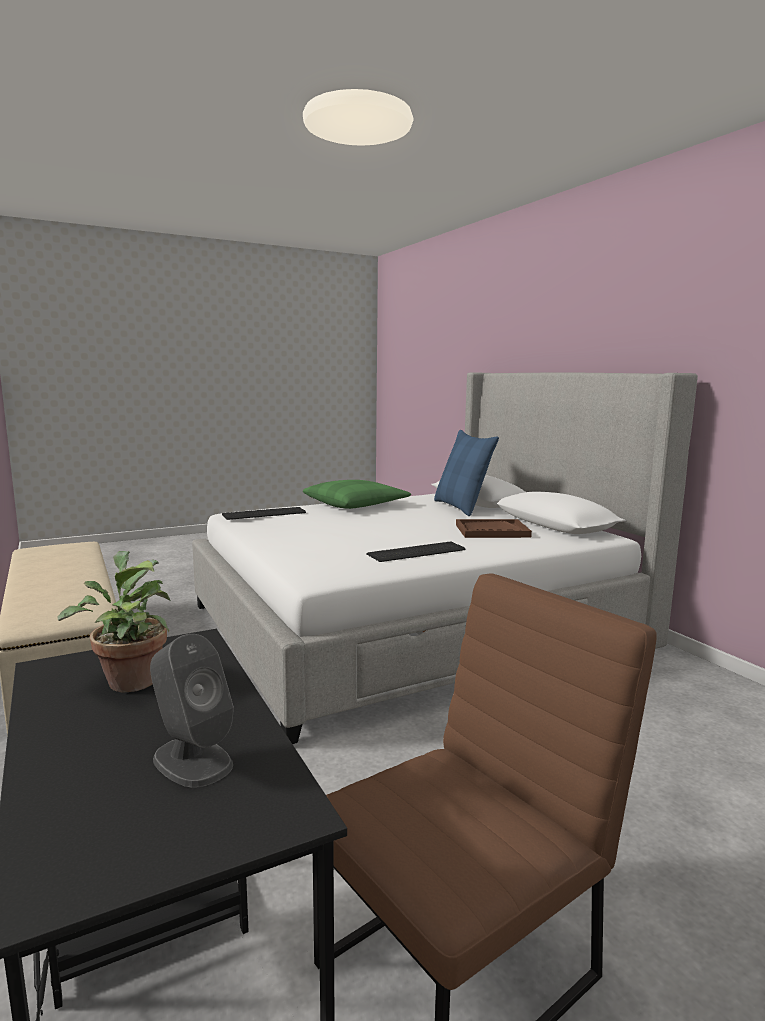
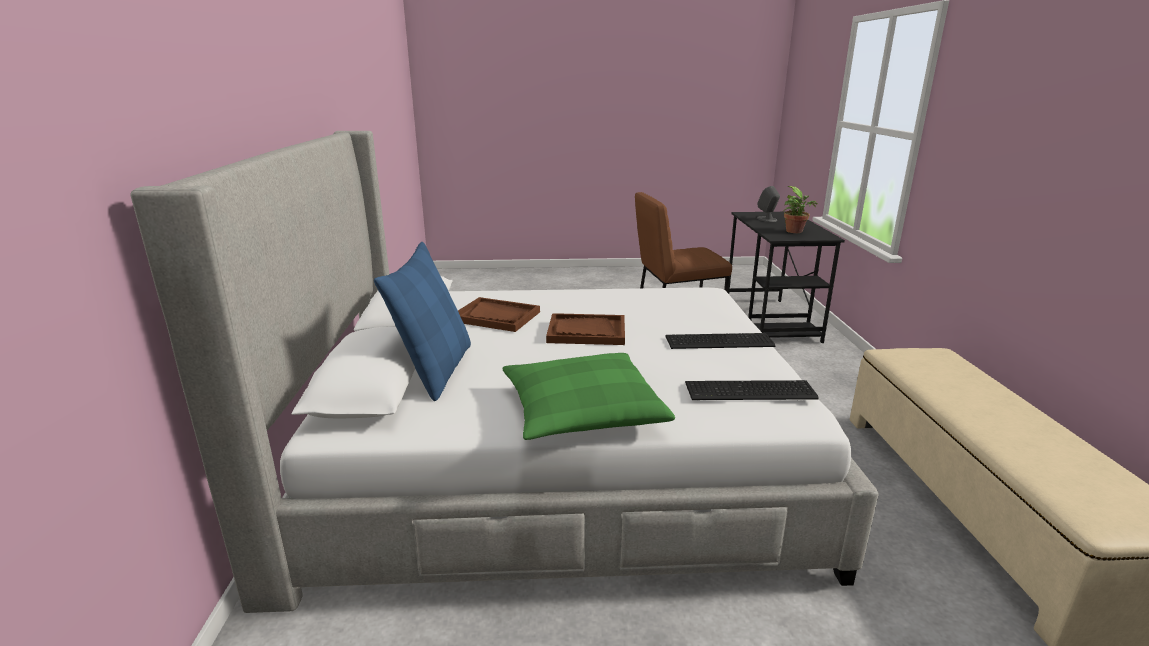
camera: 155 degrees left, 10 degrees up
keyboard [366,542,466,562] -> keyboard moved to [665,333,775,349]
none -> brown tray [546,313,625,345]

